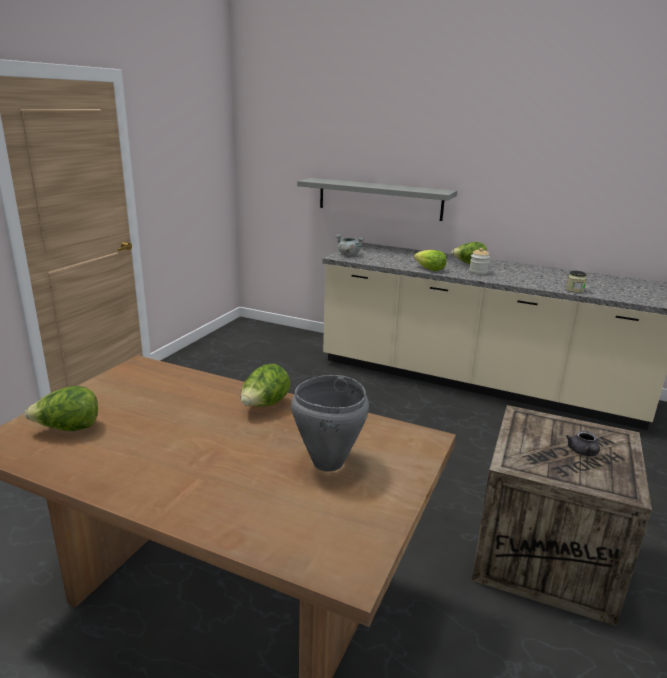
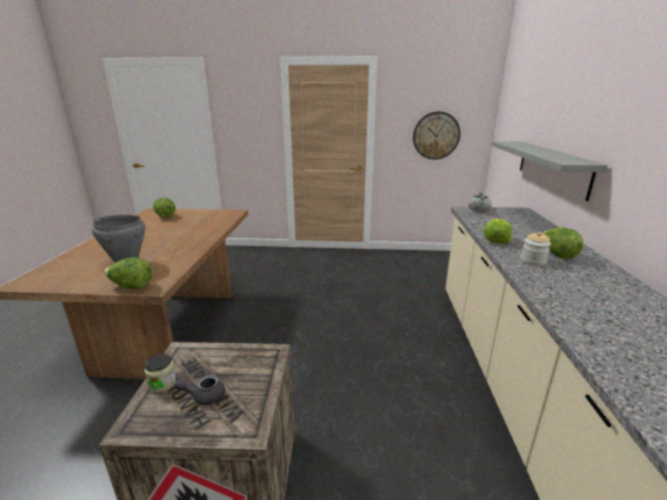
camera: 70 degrees right, 0 degrees up
lettuce [240,364,290,407] -> lettuce moved to [104,257,152,289]
jar [566,271,587,293] -> jar moved to [144,354,176,392]
none -> wall clock [413,112,460,160]

